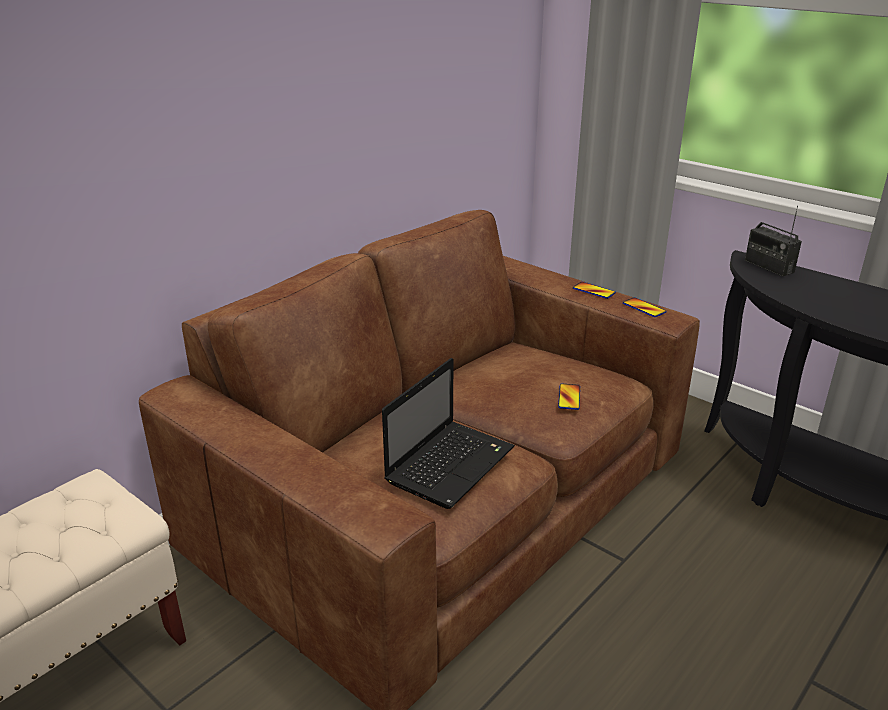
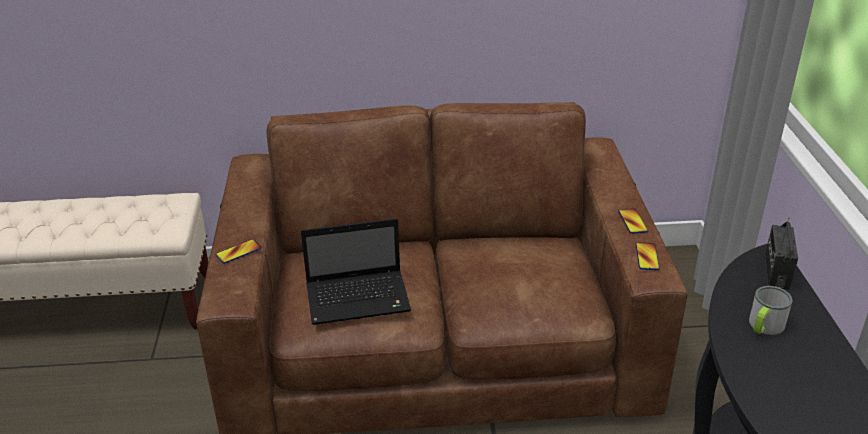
camera: 45 degrees right, 5 degrees up
phone [558,383,580,410] -> phone moved to [215,239,262,264]
none -> mug [749,286,793,335]

